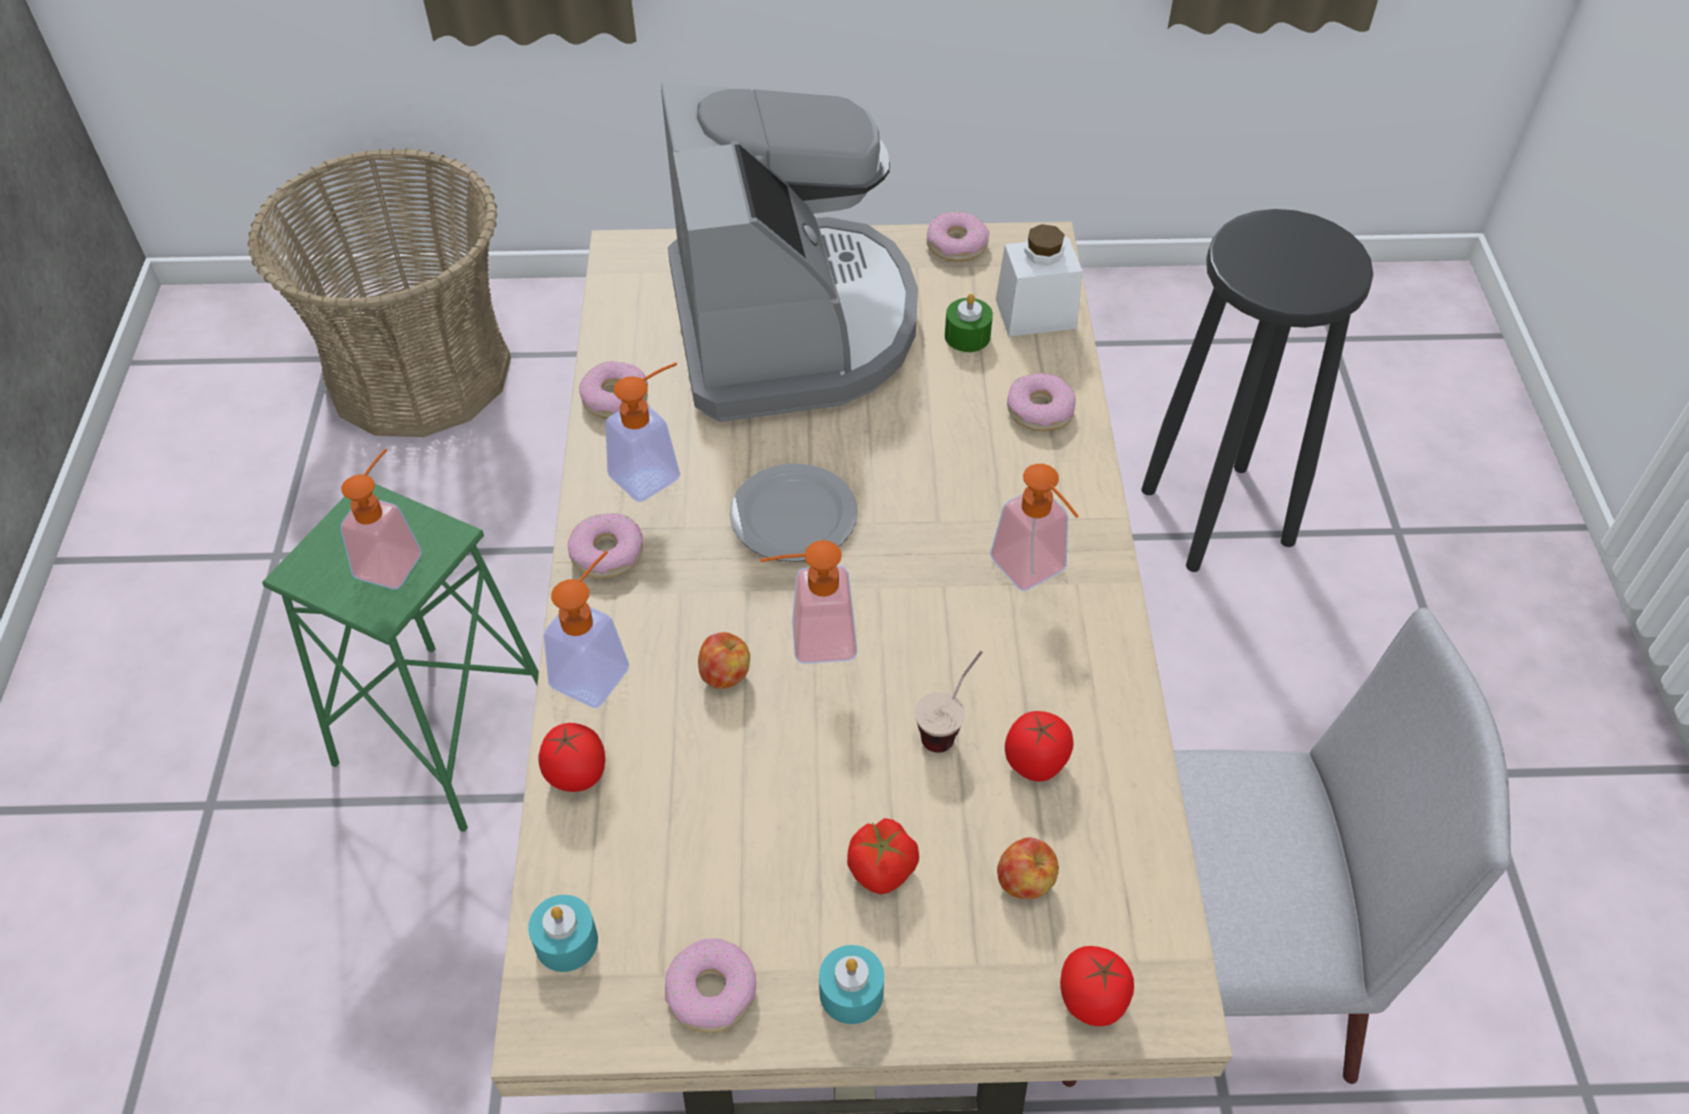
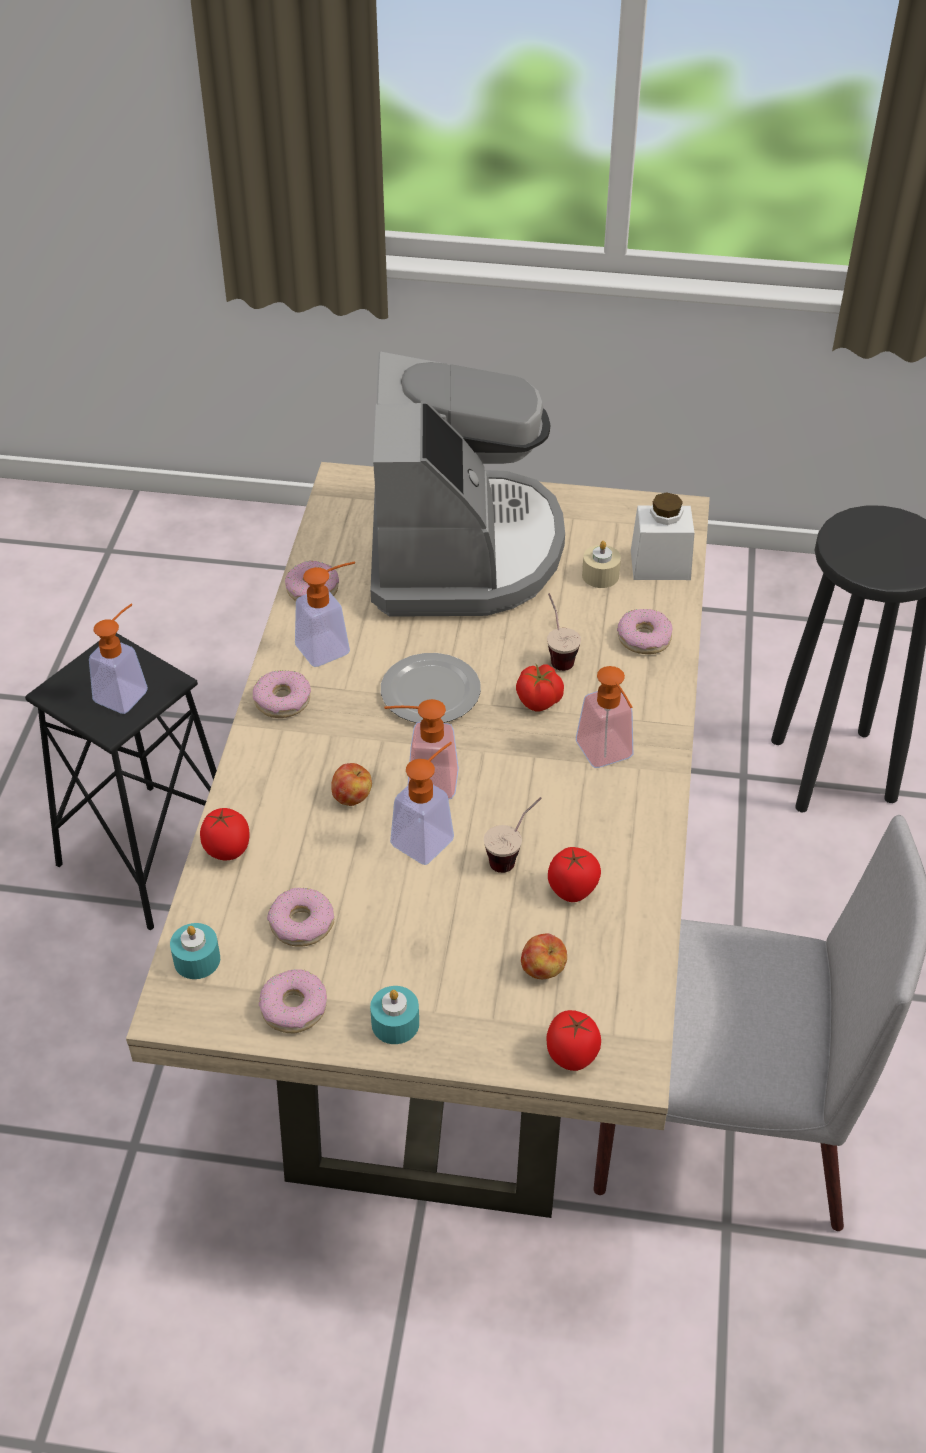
camera: 10 degrees right, 5 degrees down
basket [248,147,511,437] -> none
green stool [262,484,539,832] -> black stool [25,633,217,930]
soap dispenser [544,551,629,708] -> soap dispenser moved to [390,742,454,865]
tomato [847,818,919,894] -> tomato moved to [516,664,564,711]
donut [926,212,990,262] -> donut moved to [267,888,334,947]
green candle [945,294,993,352] -> beige candle [582,541,621,588]
none -> cup [547,593,581,671]

